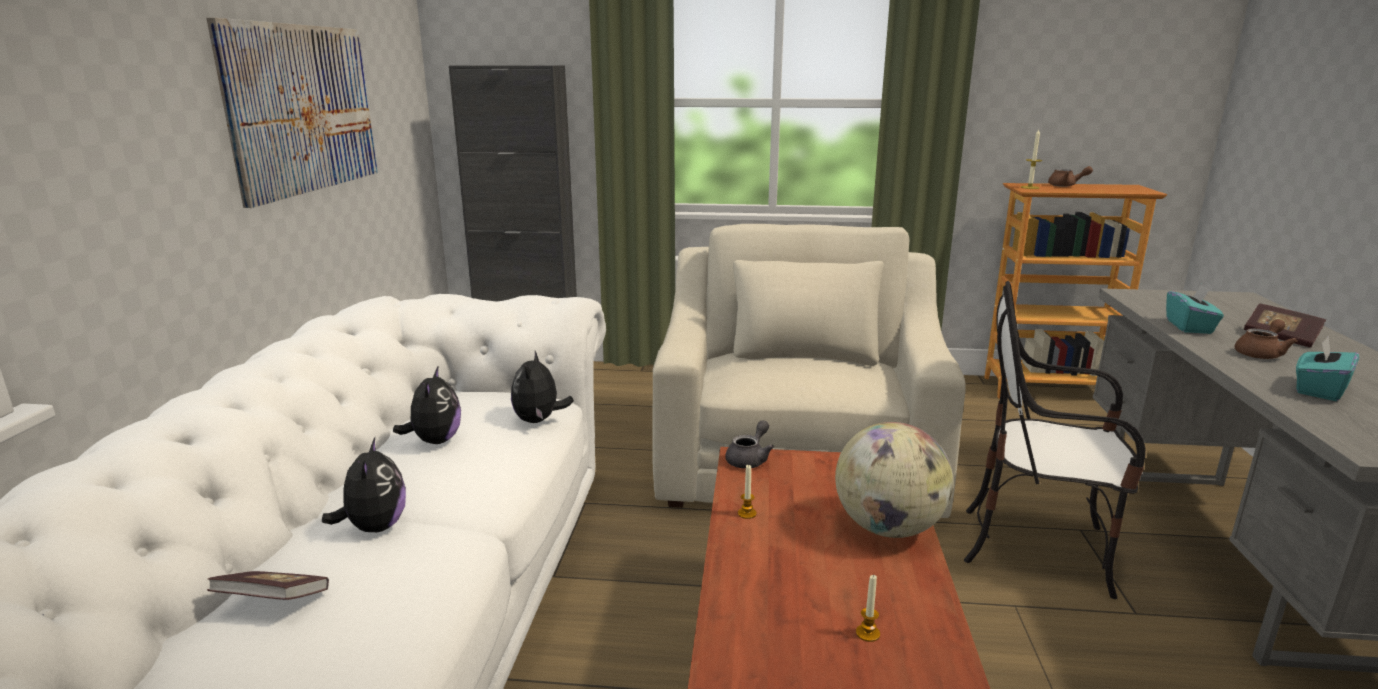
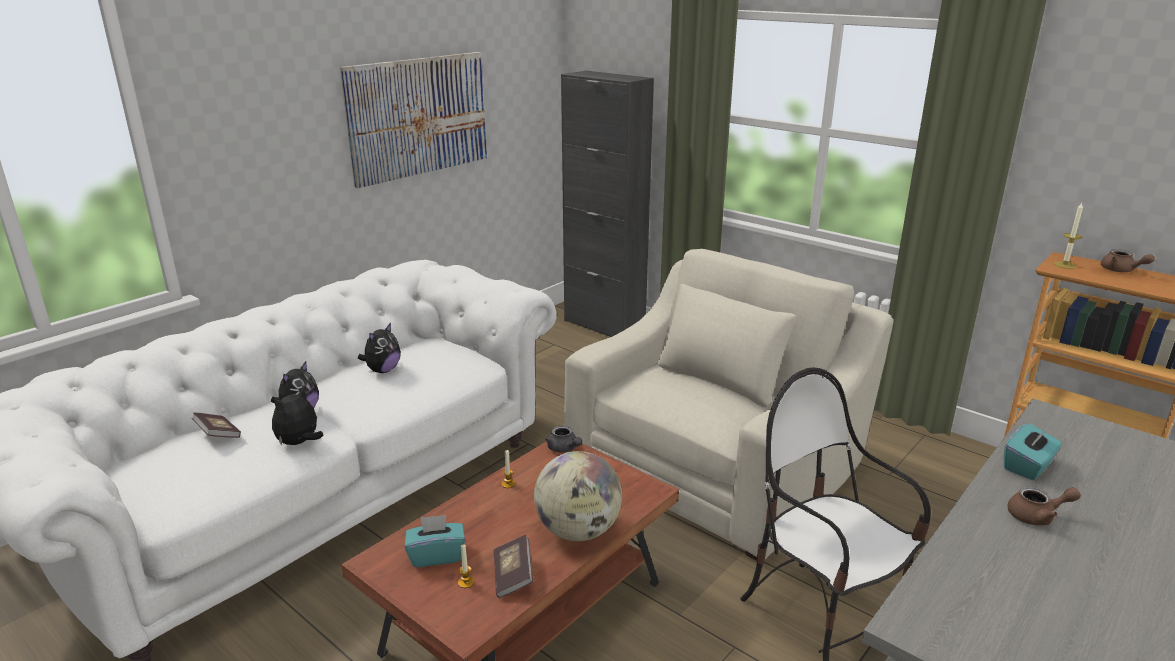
camera: 35 degrees right, 5 degrees up
plush toy [511,351,574,423] -> plush toy moved to [272,386,323,445]
grey teapot [725,420,774,469] -> grey teapot turned 75 degrees clockwise [545,425,582,453]
book [1244,304,1326,348] -> book moved to [493,535,533,598]
turquoise tissue box [1296,336,1359,401] -> turquoise tissue box moved to [405,515,465,567]

